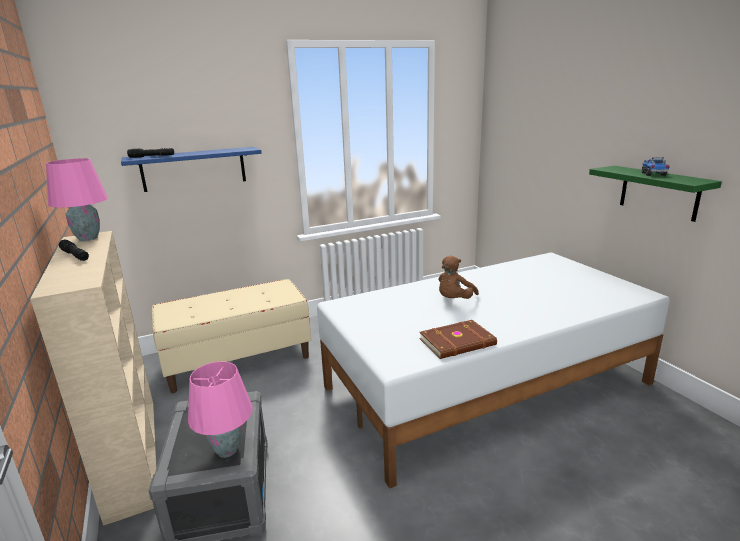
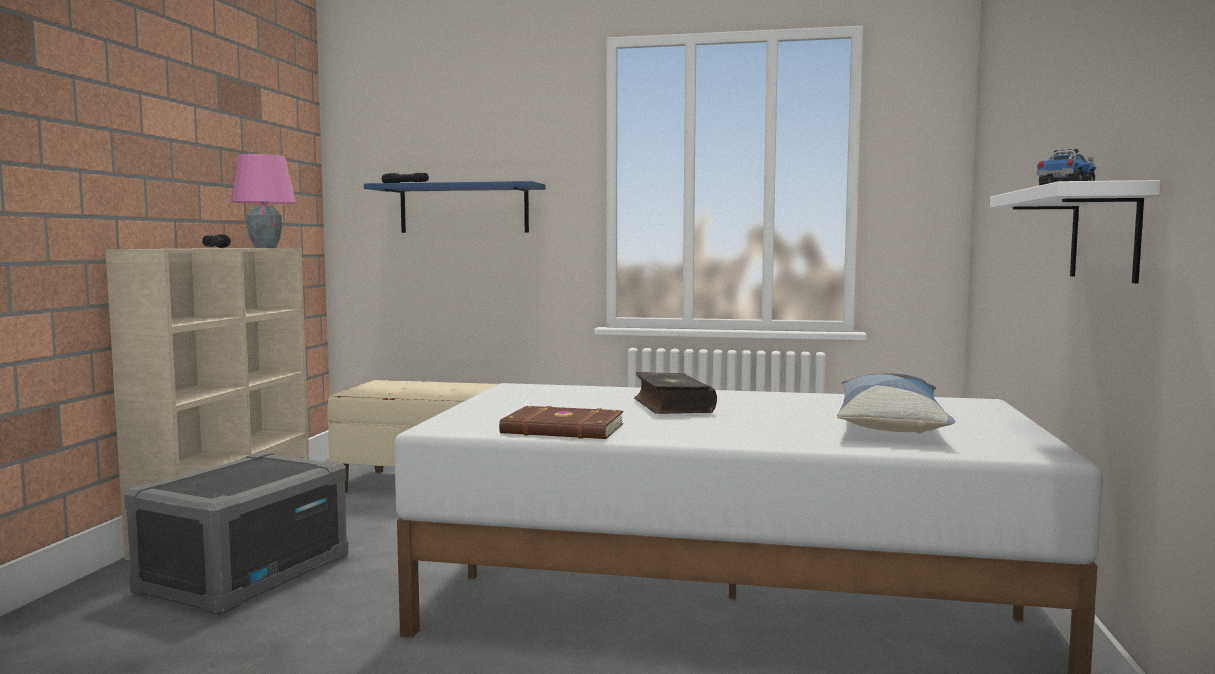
camera: 35 degrees right, 15 degrees down
pink table lamp [188,361,253,458] -> none
brown plush toy [438,256,479,299] -> book [634,372,717,414]
green shelf [589,166,722,222] -> white shelf [990,180,1161,284]
none -> pillow [837,373,955,433]

